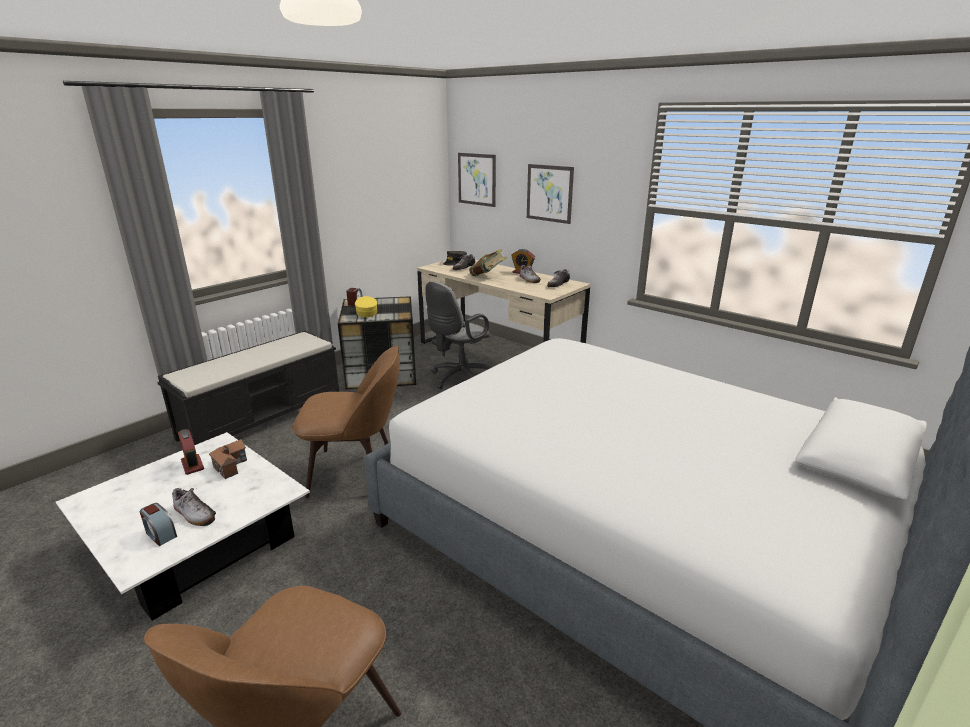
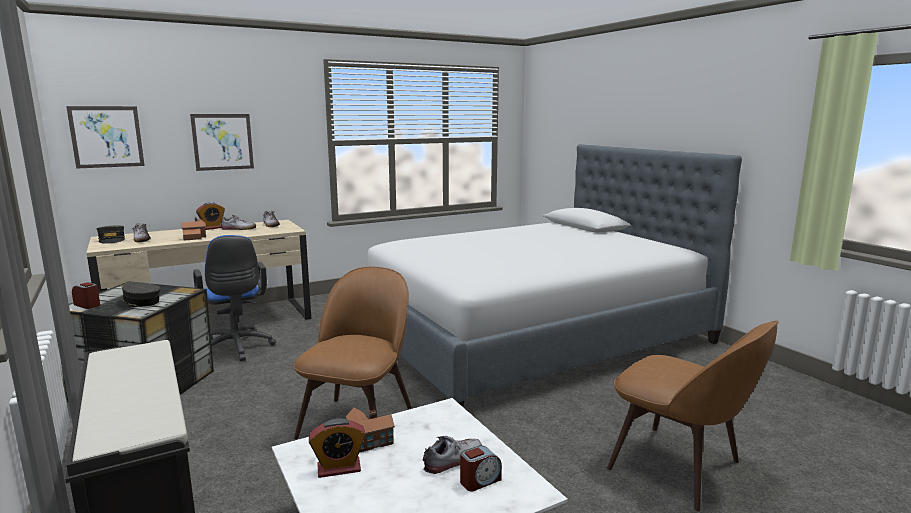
camera: 70 degrees left, 10 degrees down
yellow cap [355,296,378,317] -> grey cap [115,282,160,307]
grey office chair [425,281,492,389] -> blue office chair [193,235,276,361]
book [469,249,507,276] -> toy house [181,217,206,241]

